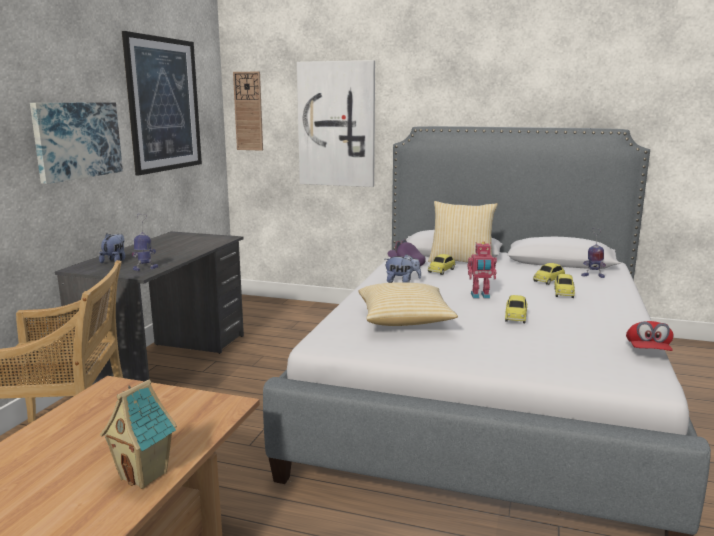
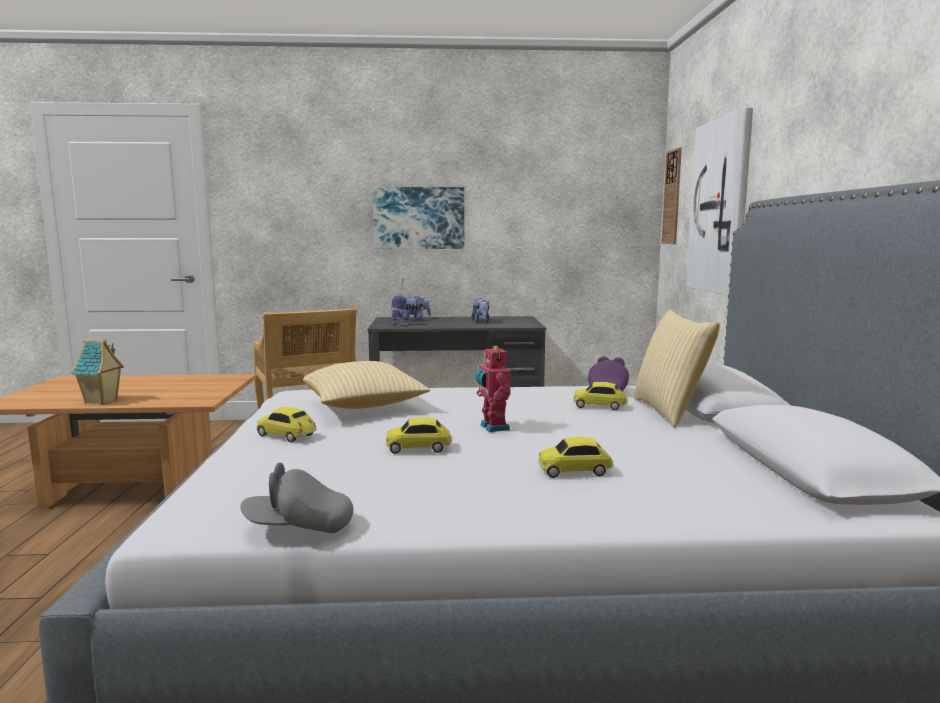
camera: 70 degrees right, 5 degrees down
picture [122,31,202,175] -> none
plush toy [385,254,421,283] -> plush toy moved to [471,298,490,323]
toy car [533,263,565,285] -> toy car moved to [257,407,317,443]
toy robot [581,228,606,278] -> none
red cap [626,321,674,351] -> grey cap [240,463,353,533]

